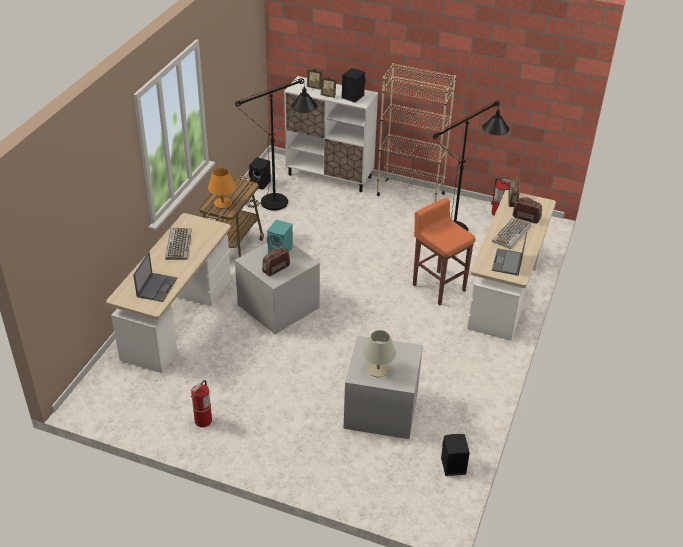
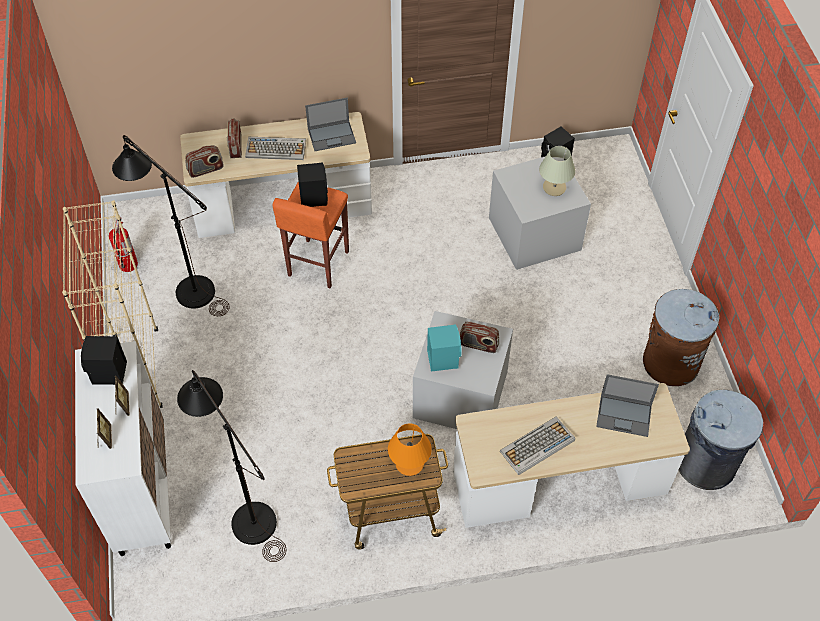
camera: 120 degrees left, 15 degrees up
laptop [133,251,177,302] -> laptop turned 150 degrees counterclockwise [596,374,659,437]
fire extinguisher [191,380,212,427] -> brown trash can [643,289,720,386]
black speaker [249,157,271,189] -> black speaker moved to [297,162,328,207]
none -> grey trash can [679,390,763,490]

